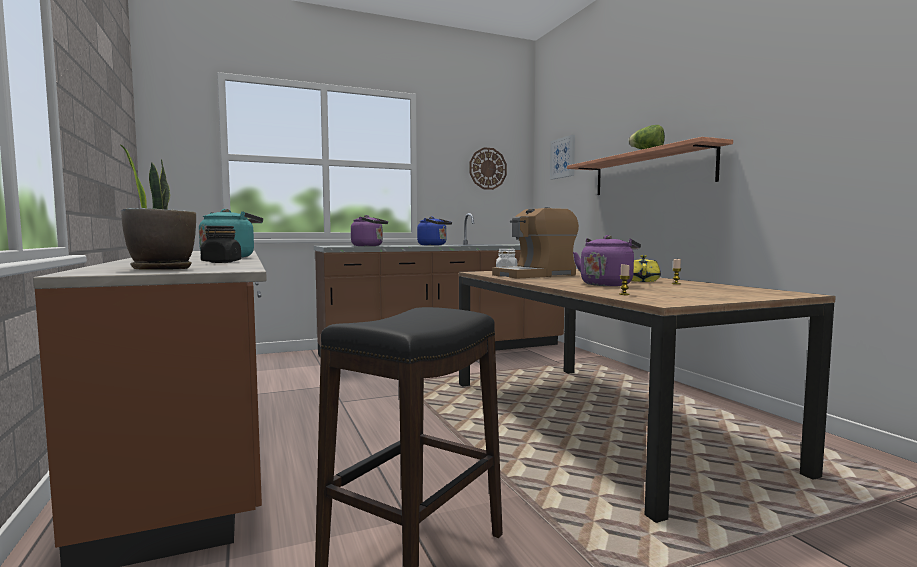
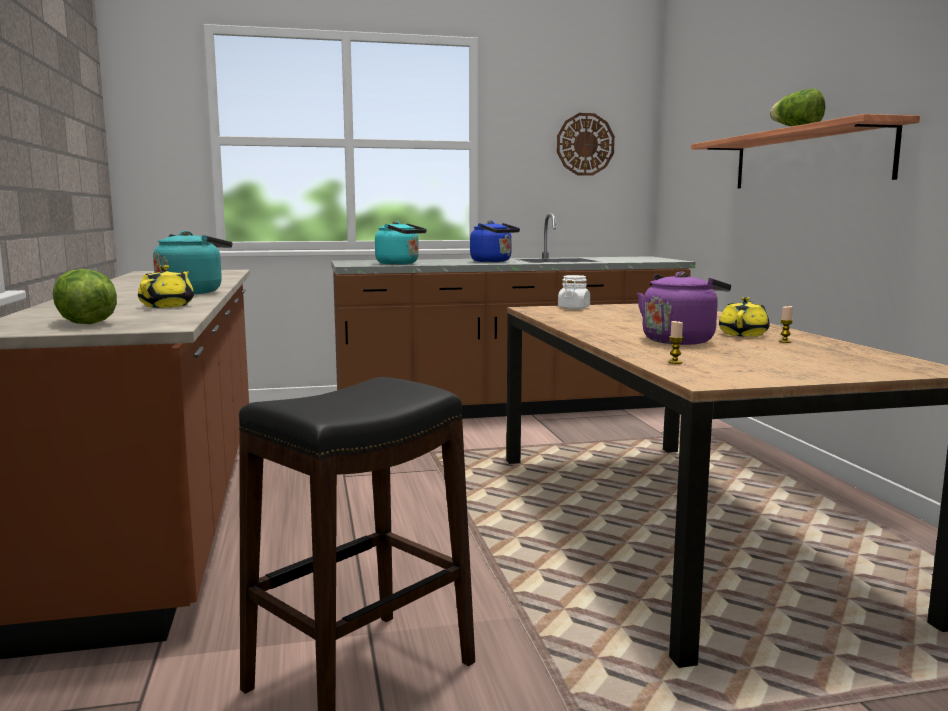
camera: 10 degrees right, 5 degrees up
potted plant [121,145,196,270] -> lettuce [53,269,117,324]
black jar [200,226,241,263] -> yellow teapot [138,265,194,308]
purple kettle [351,215,388,246] -> turquoise kettle [375,221,427,265]
coffee machine [492,207,579,279] -> none
picture [550,135,575,179] -> none

